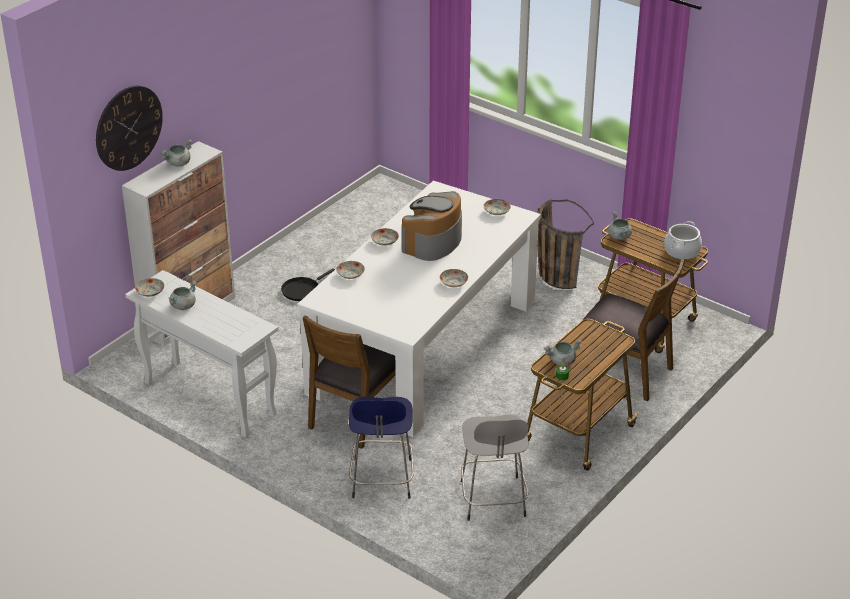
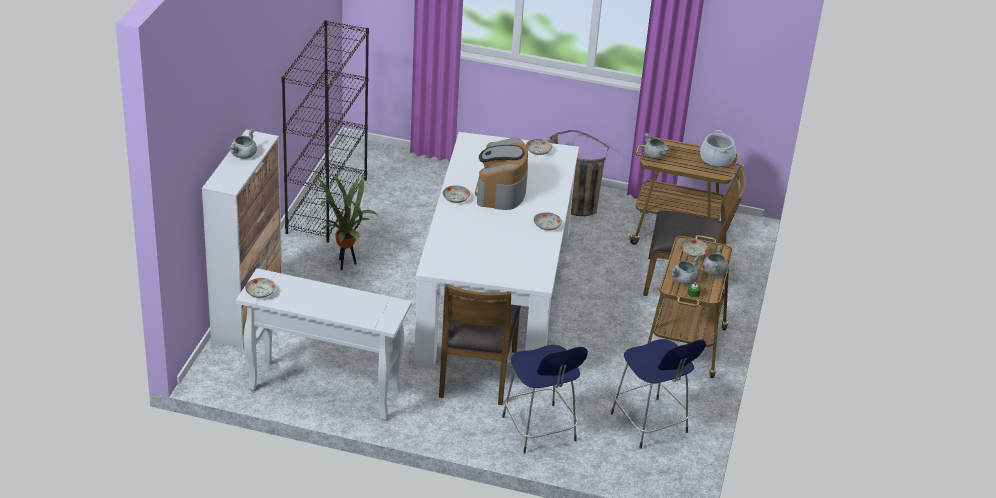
camera: 25 degrees left, 0 degrees up
wall clock [96,86,163,171] -> none
grey cooking pot [169,281,197,310] -> grey cooking pot moved to [703,245,728,276]
black frying pan [281,268,335,301] -> potted plant [316,173,379,270]
plate [336,261,365,279] -> plate moved to [680,239,708,257]
grey stool [461,415,529,521] -> blue stool [611,339,706,449]
none -> black bookcase [281,20,369,243]

